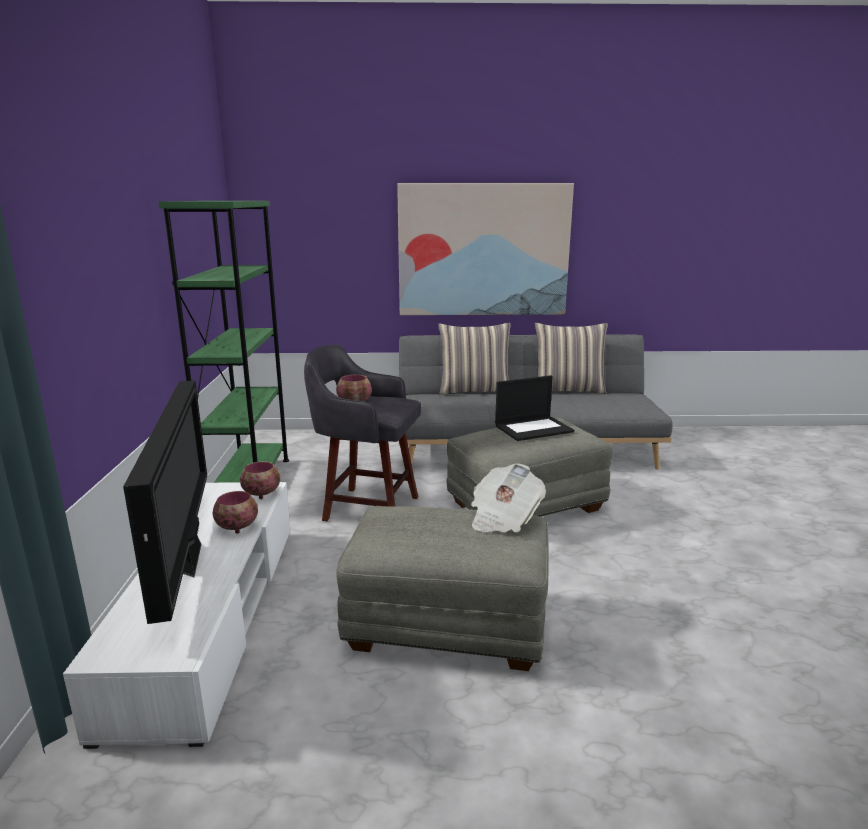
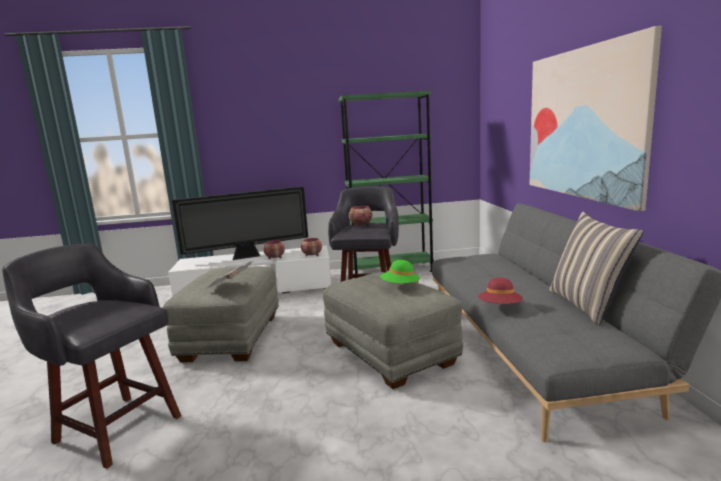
camera: 85 degrees right, 5 degrees down
pillow [438,323,511,395] -> none
laptop [495,375,574,441] -> green hat [380,260,420,283]
none -> grey stool [2,244,181,469]
none -> red hat [478,278,523,304]

